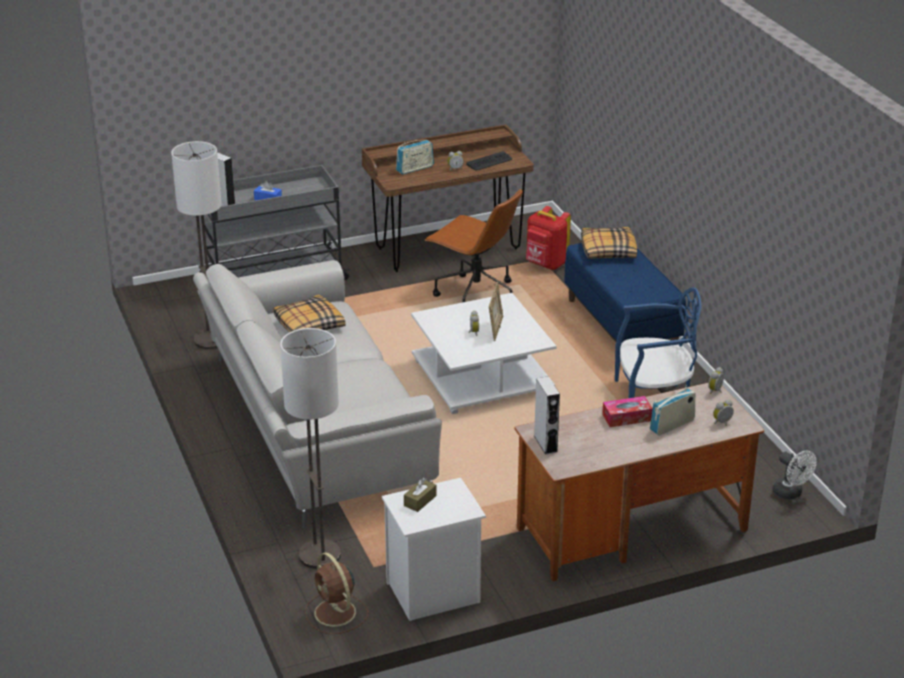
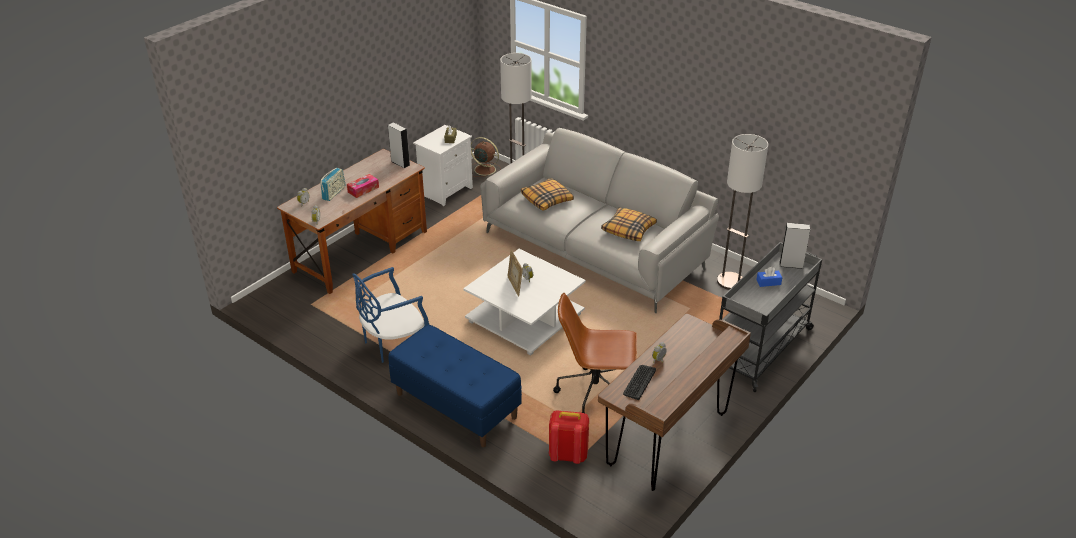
camera: 150 degrees right, 5 degrees up
radio [396,140,434,174] -> none
pillow [581,227,637,259] -> pillow moved to [521,178,574,211]
white fan [772,451,817,499] -> none

